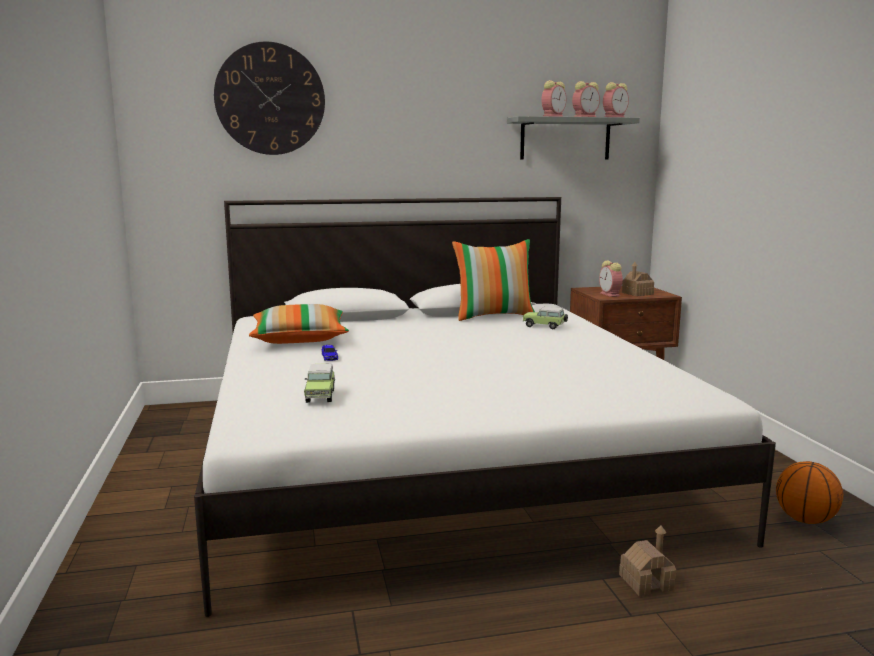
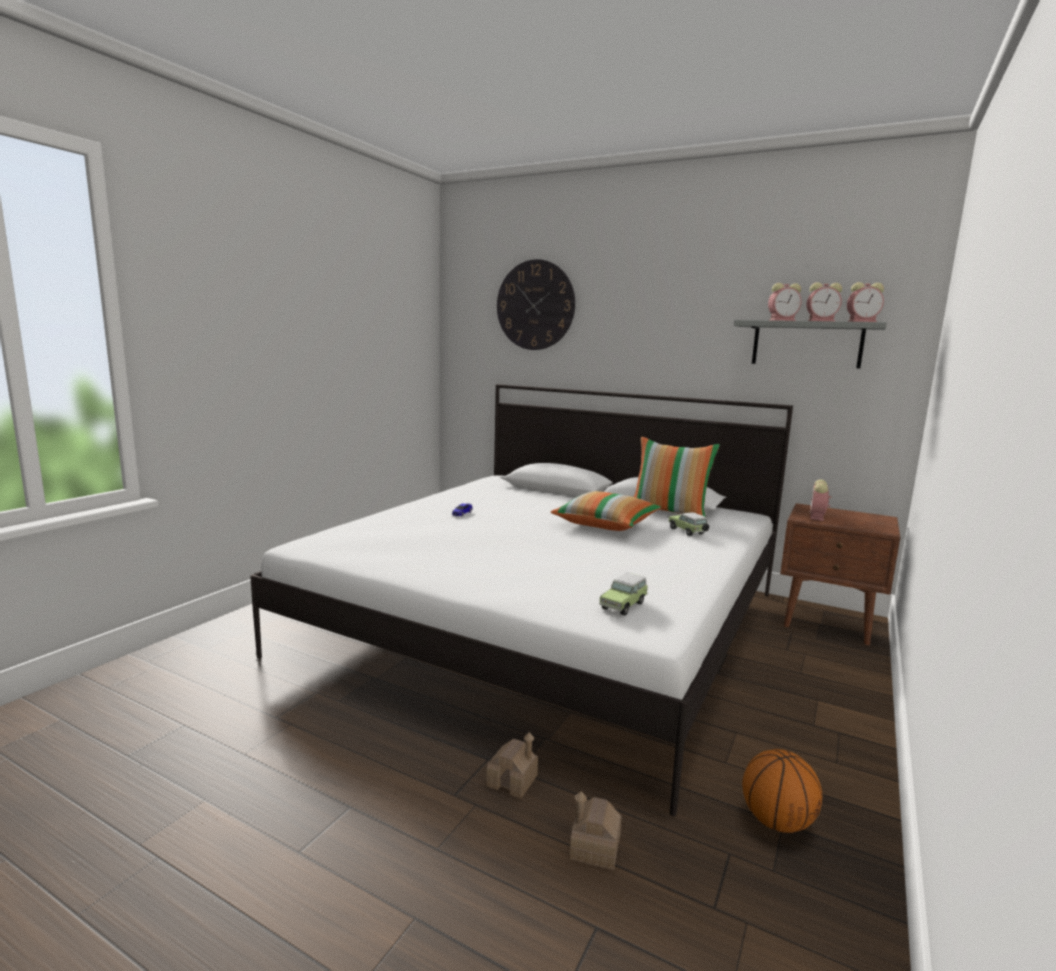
camera: 40 degrees right, 0 degrees up
pillow [249,304,349,344] -> pillow moved to [551,491,661,531]
toy car [304,364,335,403] -> toy car moved to [599,573,648,616]
toy house [622,262,654,296] -> toy house moved to [570,791,622,870]

